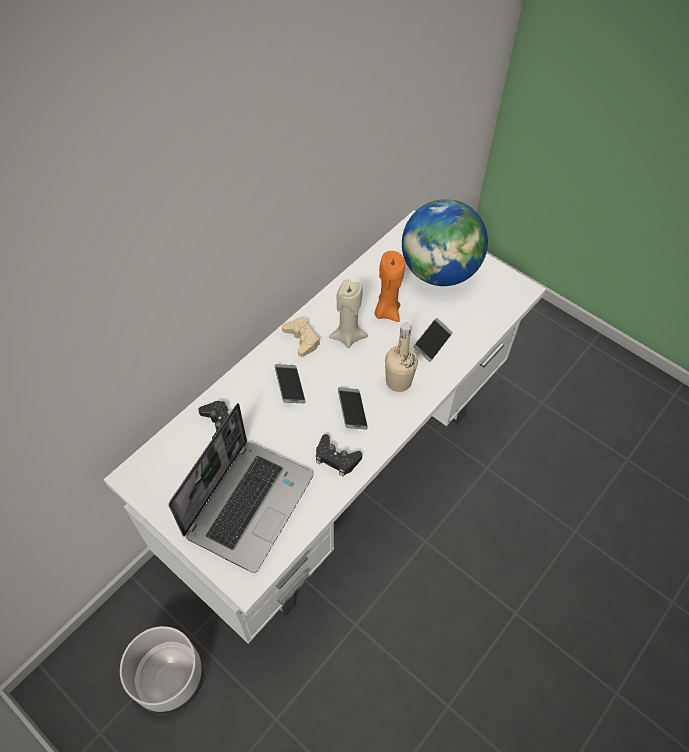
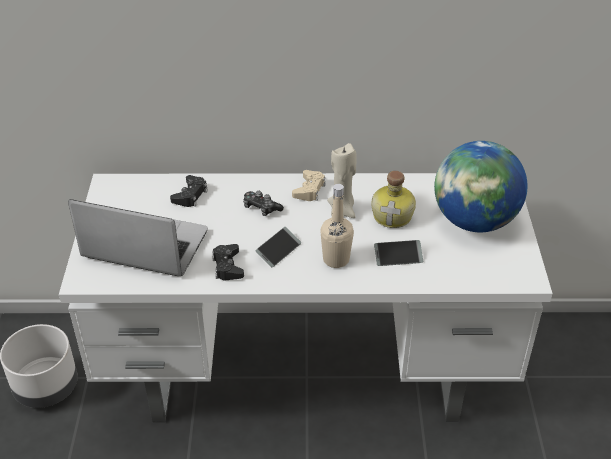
camera: 50 degrees right, 15 degrees down
laptop [169,403,313,573] -> laptop turned 150 degrees counterclockwise [68,199,208,276]
phone [274,364,306,403] -> game controller [243,191,284,216]
orange candle [374,251,405,322] -> bottle [372,171,416,228]

